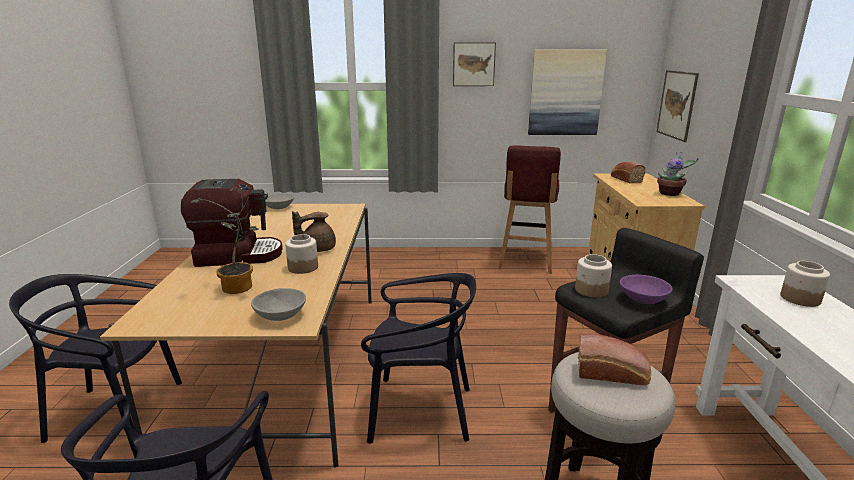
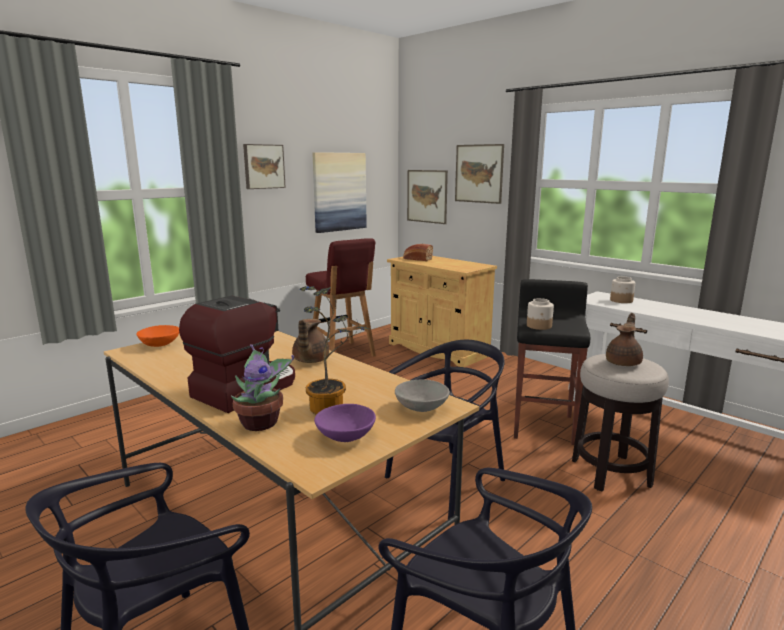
camera: 45 degrees left, 5 degrees down
grey bowl [265,193,294,209] -> orange bowl [136,325,179,347]
jar [285,234,318,274] -> none
bread [578,334,651,386] -> brown teapot [606,313,643,366]
purple bowl [620,275,673,304] -> purple bowl moved to [314,404,376,442]
potted plant [657,152,698,196] -> potted plant moved to [231,344,294,431]
none -> picture [455,144,504,204]

